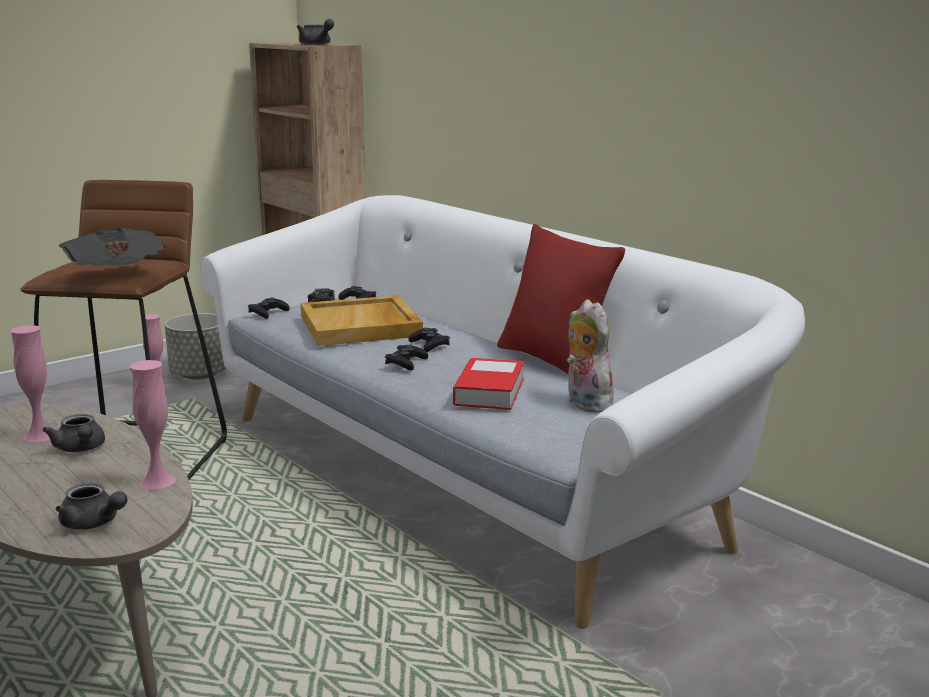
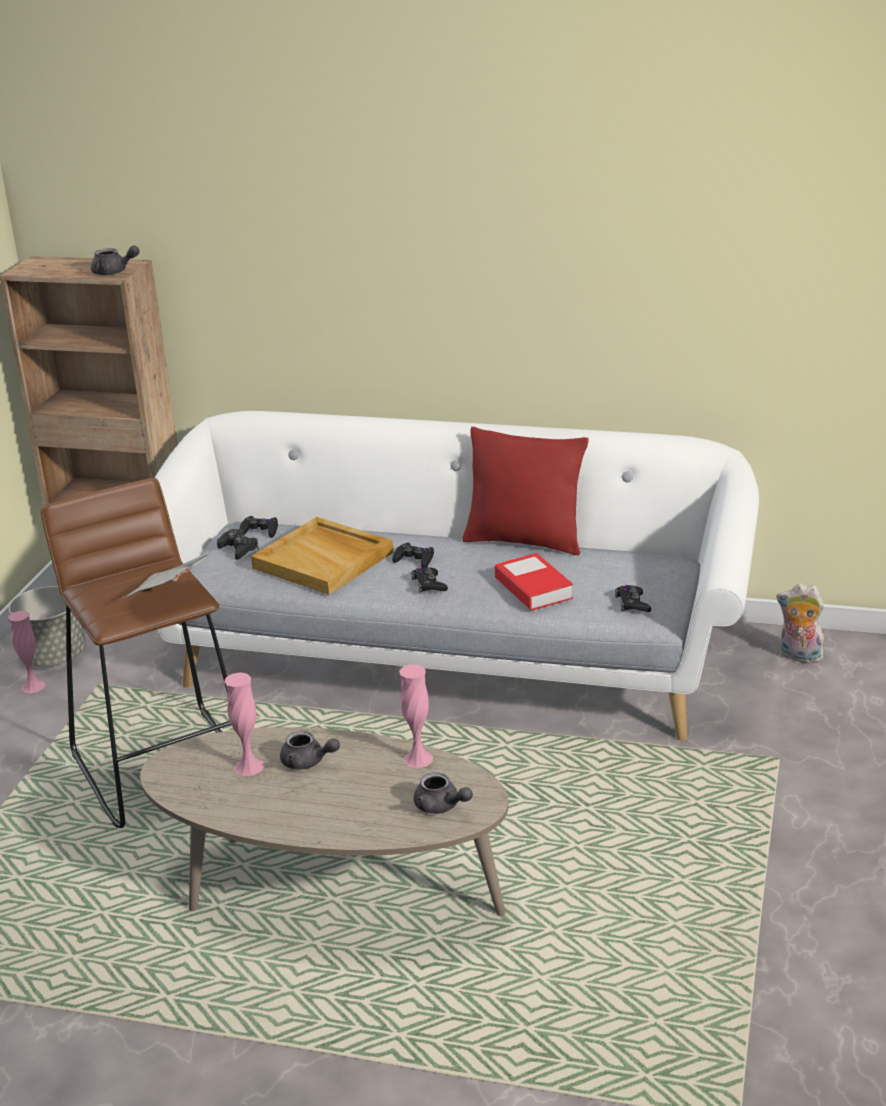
camera: 35 degrees left, 10 degrees up
grey teapot [56,483,127,530] -> grey teapot turned 45 degrees clockwise [414,772,473,814]
black game controller [248,297,290,319] -> black game controller moved to [615,585,651,612]
plush toy [567,299,614,413] -> plush toy moved to [776,583,824,664]

